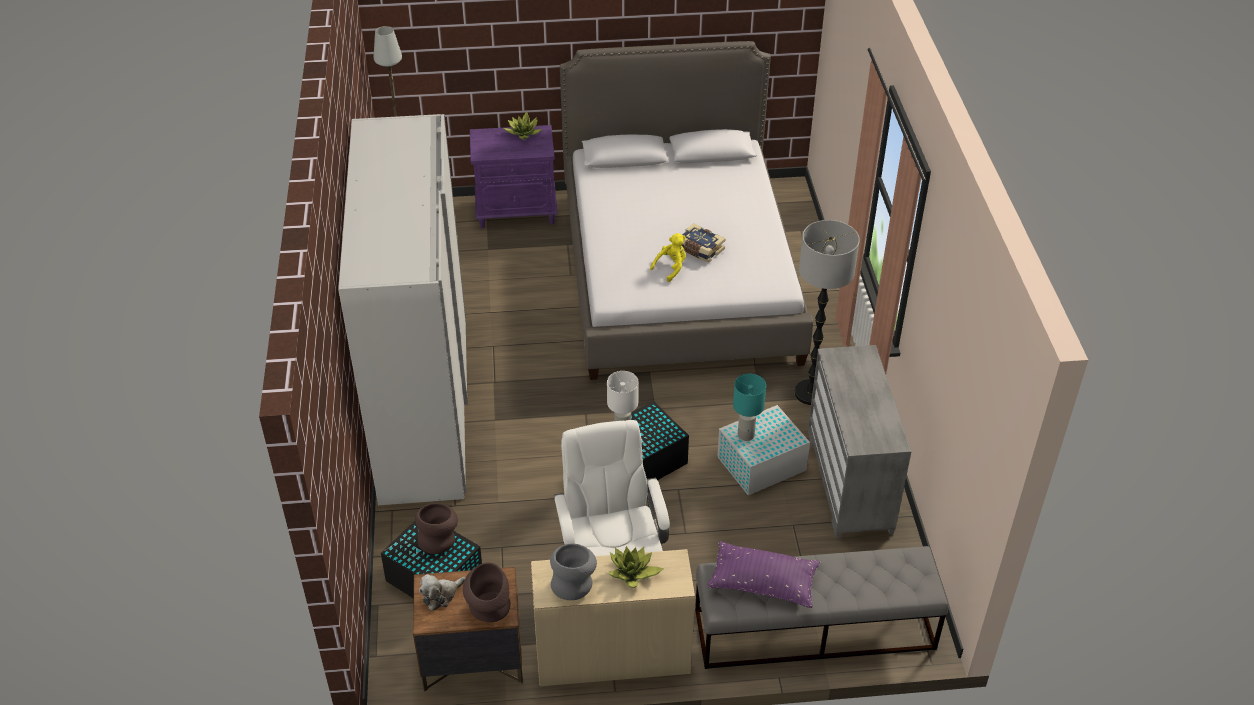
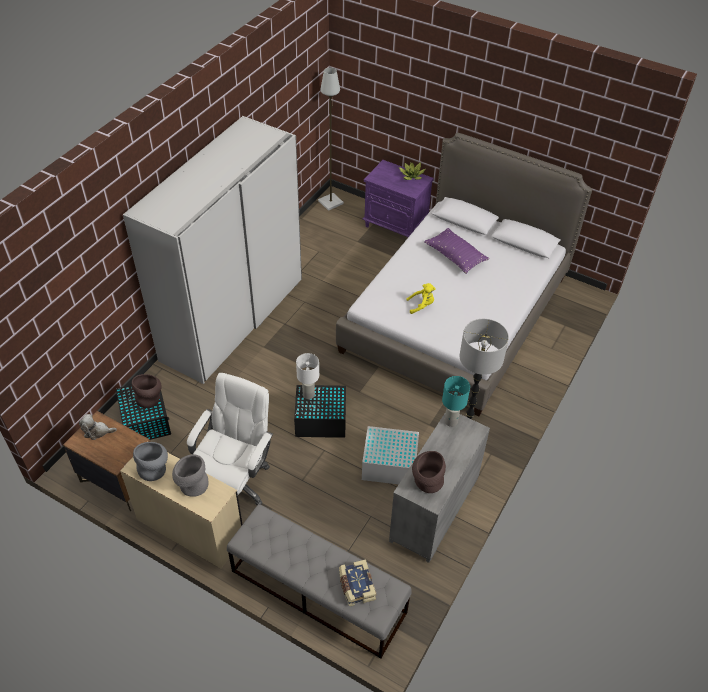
camera: 35 degrees right, 5 degrees up
brown vase [463,562,511,622] -> brown vase moved to [412,451,446,493]
potted plant [608,546,664,588] -> grey vase [172,454,208,497]
book [681,223,726,263] -> book moved to [339,559,377,606]
purple pillow [707,541,820,608] -> purple pillow moved to [425,228,489,274]
turquoise table lamp [733,374,766,441] -> turquoise table lamp moved to [442,376,470,427]

